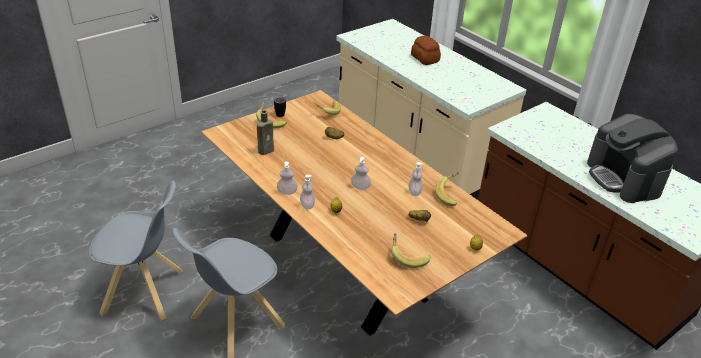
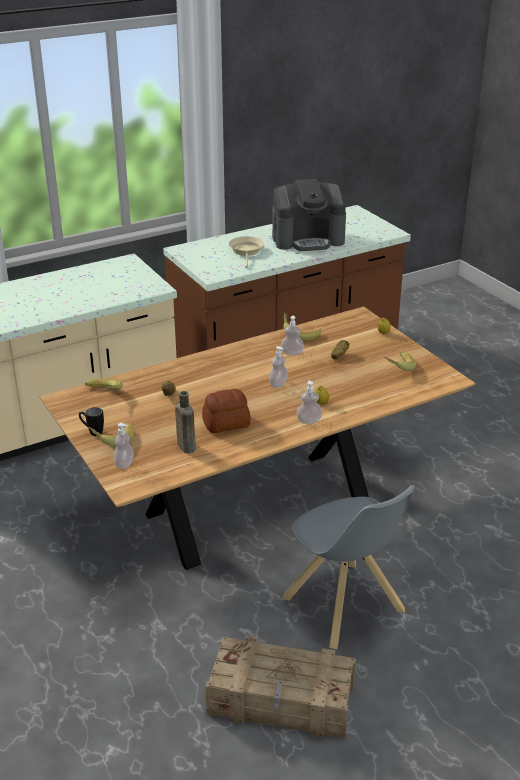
camera: 80 degrees left, 5 degrees down
grey chair [89,181,184,321] -> crate [205,636,356,739]
soap dispenser [277,162,298,195] -> soap dispenser moved to [114,423,134,469]
bread [411,36,441,65] -> bread moved to [202,389,250,433]
none -> beige frying pan [229,236,264,268]

